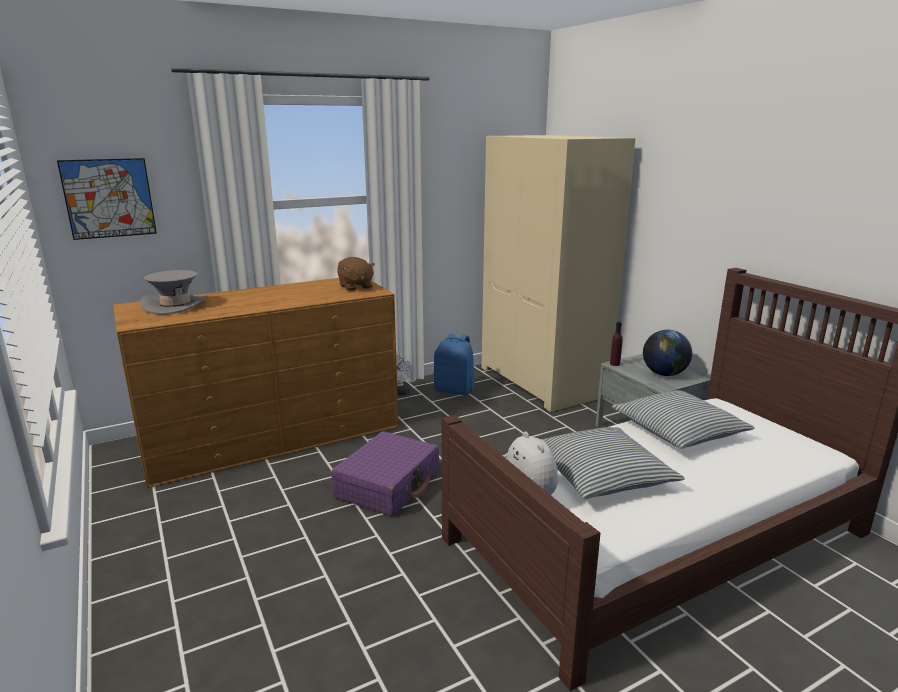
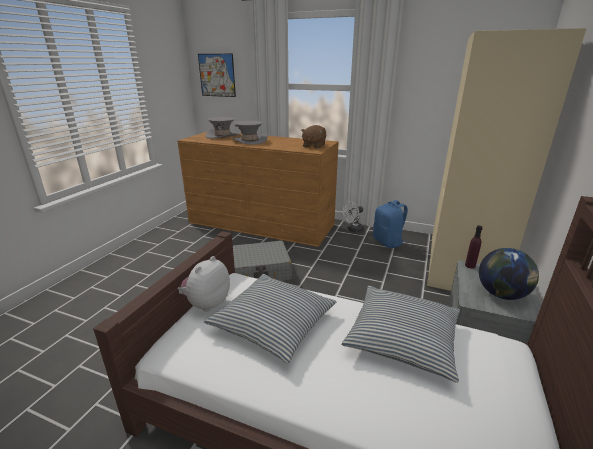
camera: 50 degrees right, 5 degrees up
purple suitcase [331,431,439,516] -> grey suitcase [233,241,292,281]
none -> grey hat [231,121,267,145]

